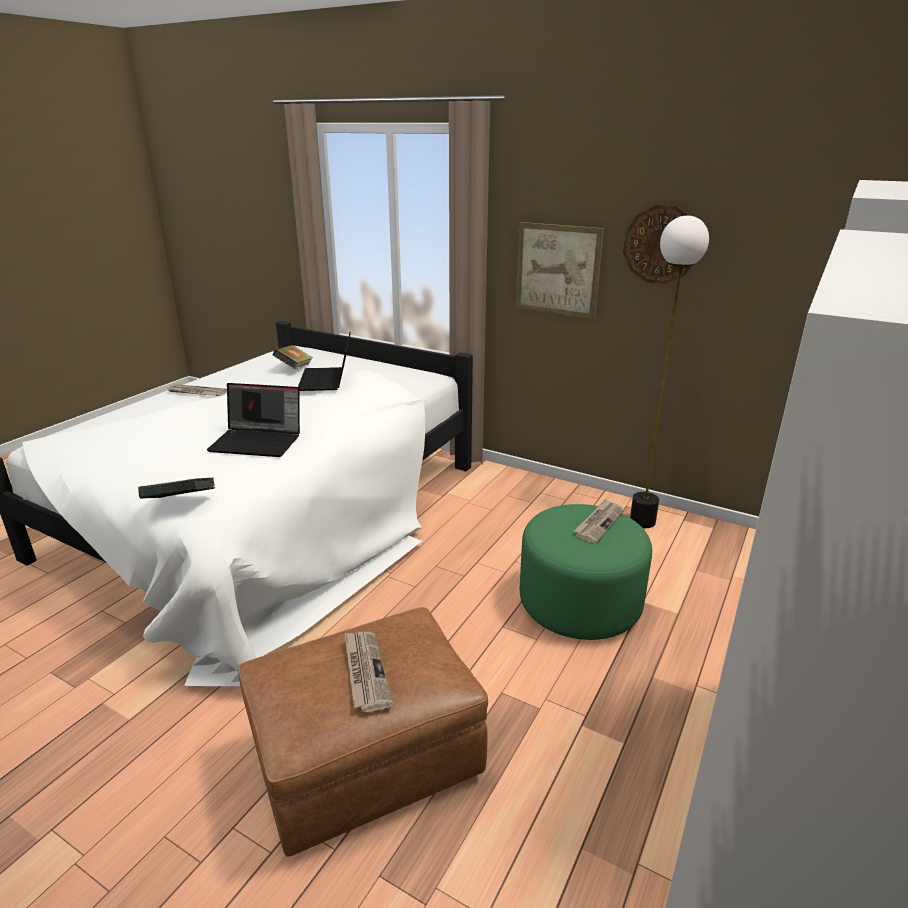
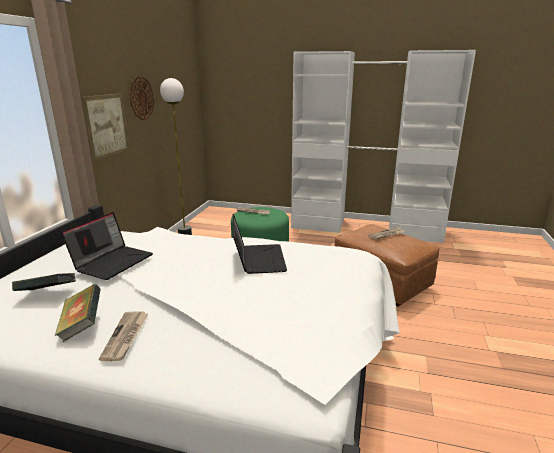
camera: 105 degrees left, 5 degrees down
book [138,478,215,499] -> book moved to [55,284,101,342]
laptop [298,332,351,391] -> laptop turned 45 degrees counterclockwise [61,212,153,280]

